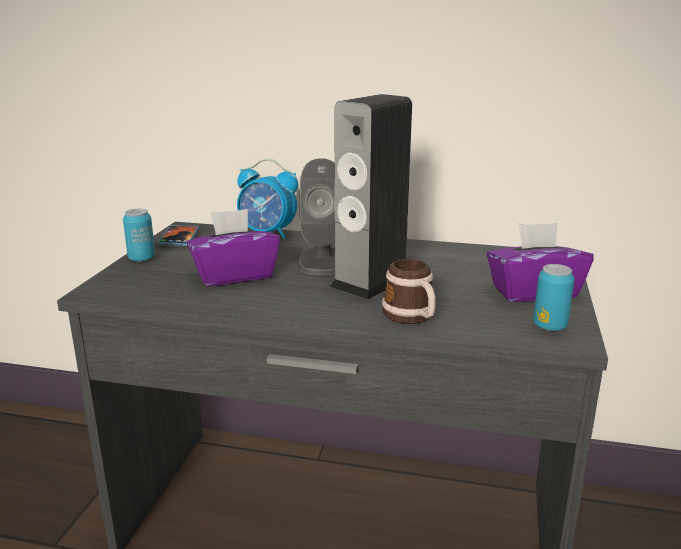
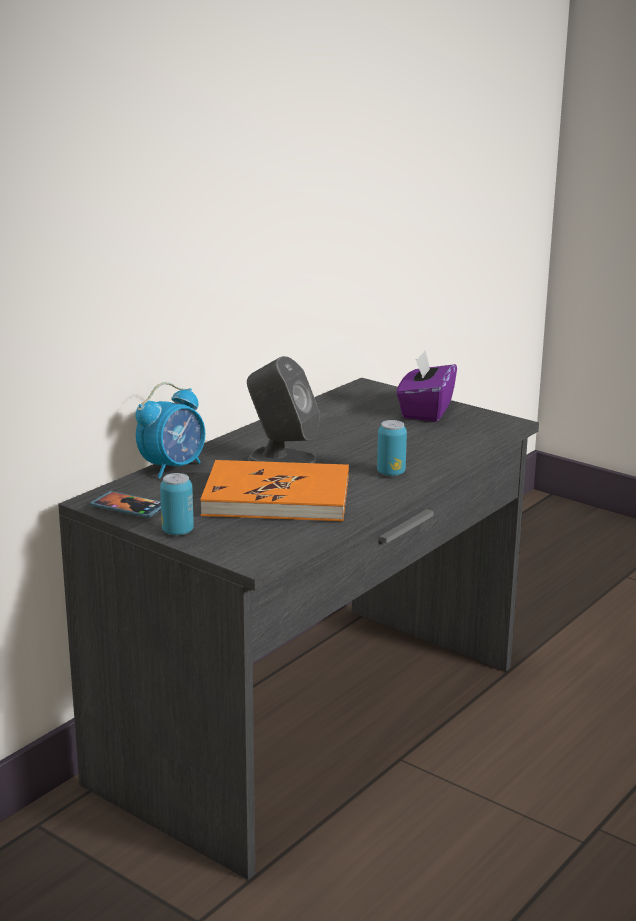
camera: 65 degrees left, 0 degrees up
purple tissue box [187,209,280,286] -> orange book [200,460,349,522]
speaker [330,94,412,300] -> none
mug [382,259,436,324] -> none
can [533,264,574,331] -> can moved to [377,420,407,476]

